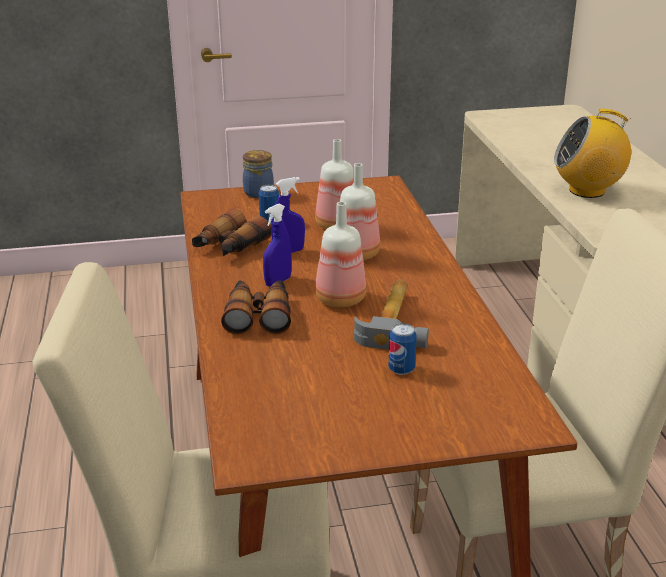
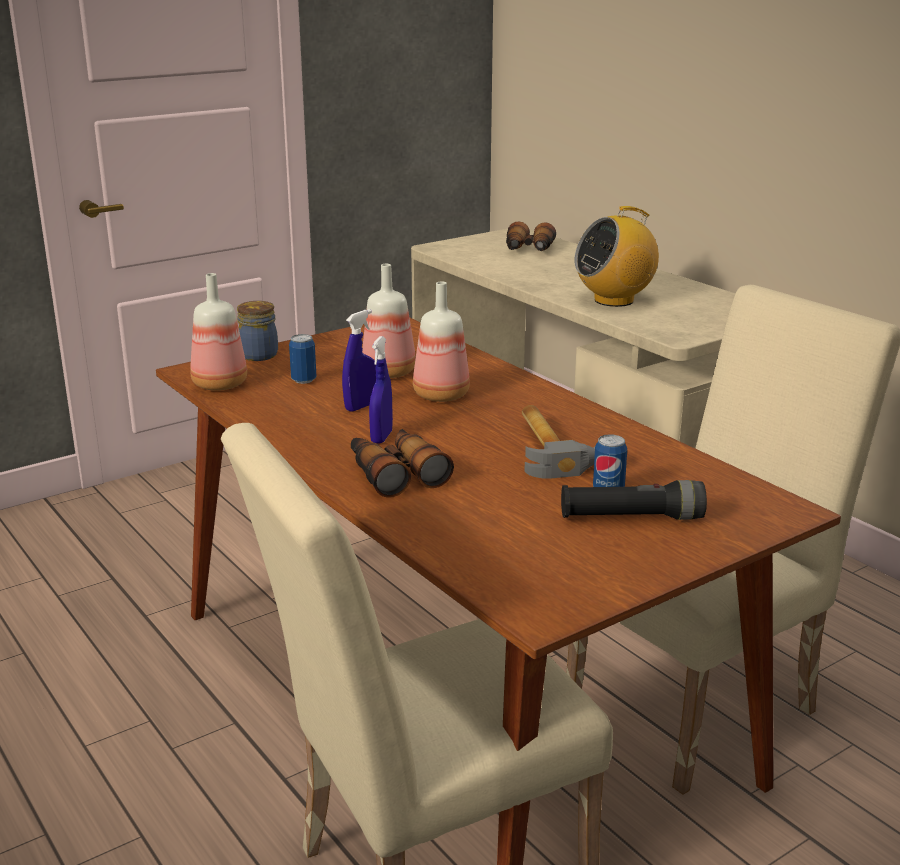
camera: 25 degrees left, 5 degrees down
binoculars [192,209,271,256] -> binoculars moved to [506,221,556,251]
bottle [315,202,366,307] -> bottle moved to [190,273,247,391]
none -> black flashlight [561,480,707,520]

